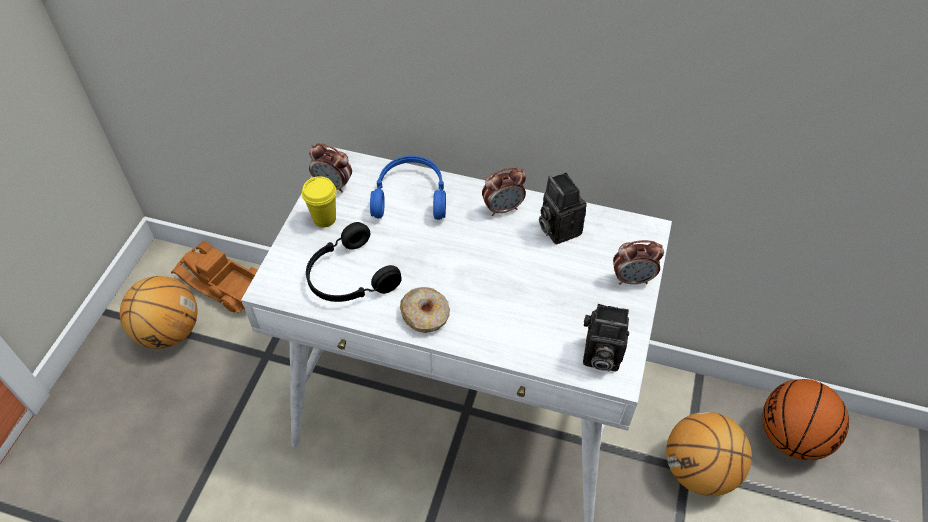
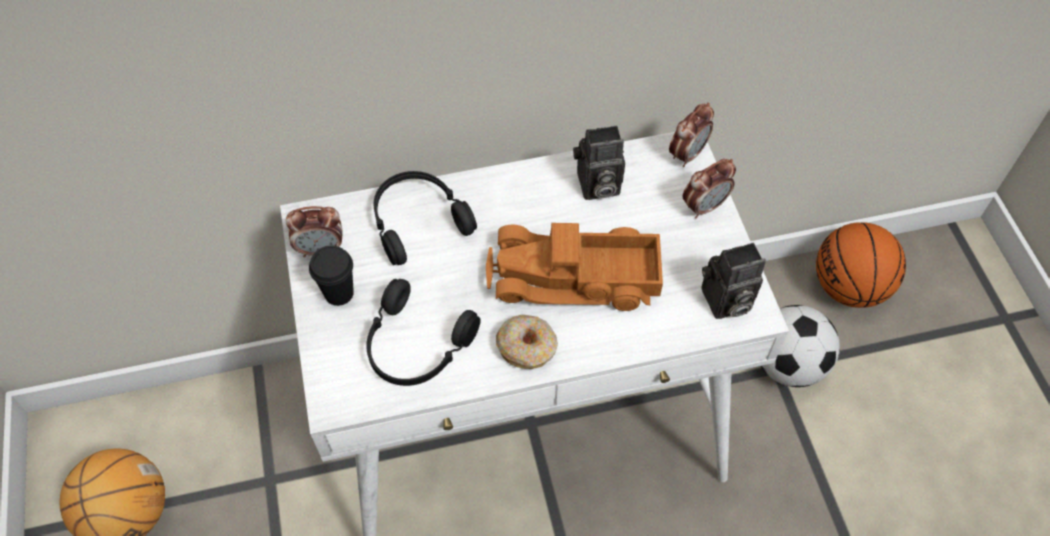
camera: 30 degrees left, 5 degrees up
toy truck [171,241,258,313] -> toy truck moved to [486,223,663,311]
yellow cup [302,176,337,228] -> black cup [309,245,354,306]
blue headphones [370,156,446,220] -> black headphones [374,171,477,265]
alarm clock [482,167,526,216] -> alarm clock moved to [669,103,714,167]
camera [539,173,587,244] -> camera turned 45 degrees counterclockwise [573,125,625,200]
basketball [666,412,752,496] -> football [761,305,840,387]

